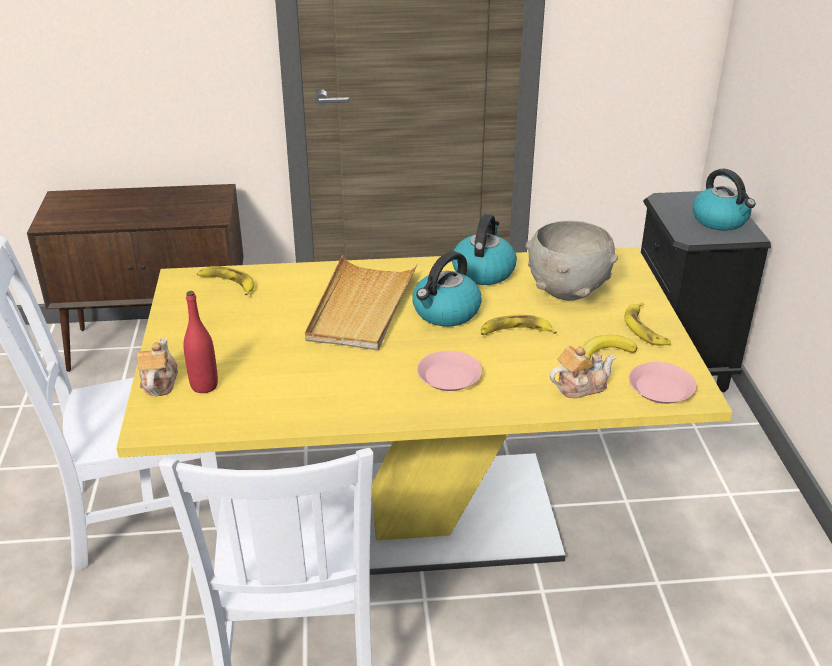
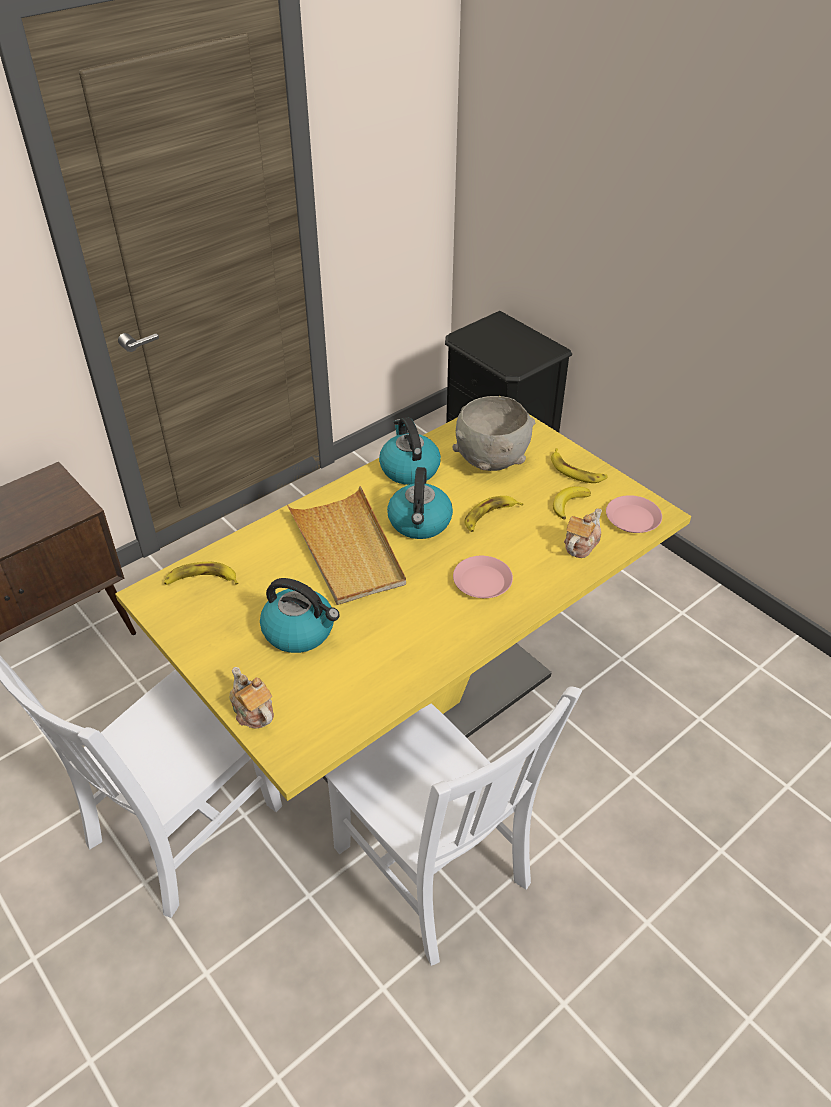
camera: 35 degrees left, 10 degrees up
red bottle [184,291,218,393] -> none
kettle [692,169,756,231] -> kettle moved to [260,578,340,653]

